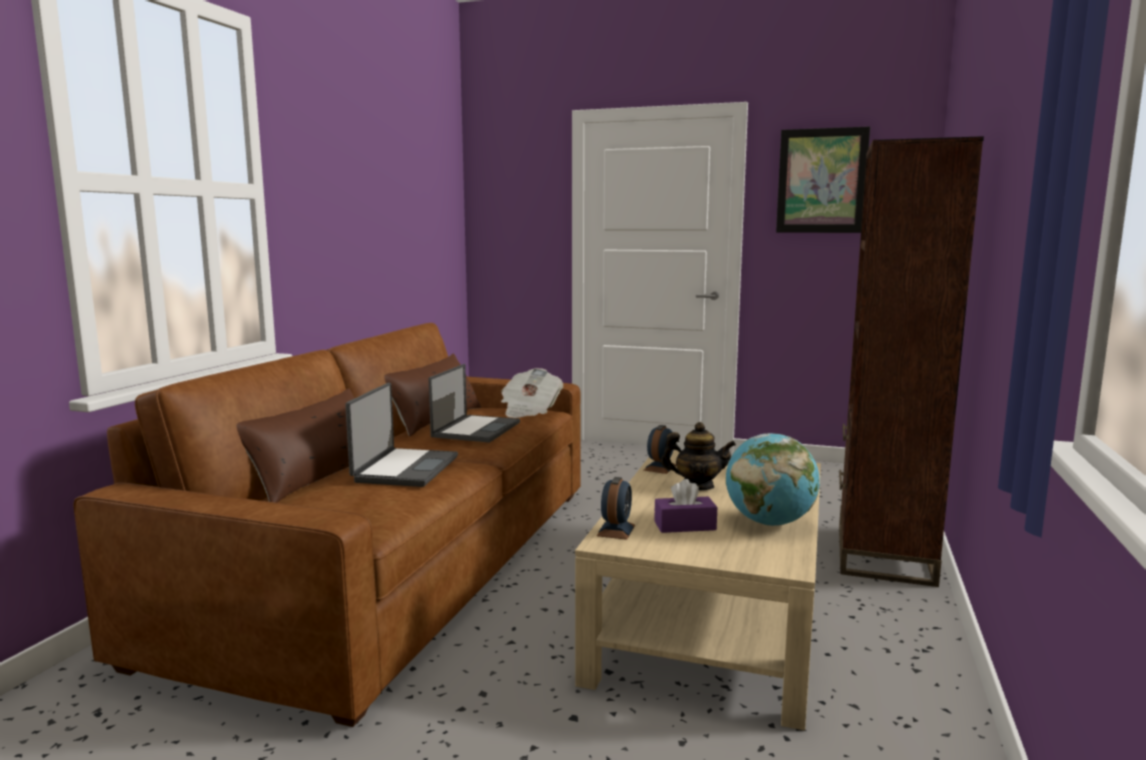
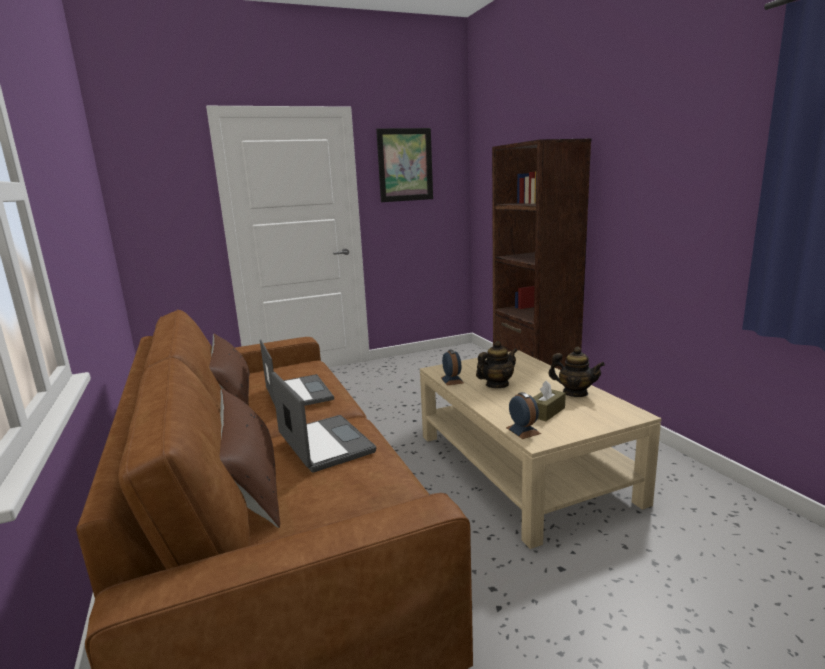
camera: 40 degrees left, 5 degrees up
newspaper [501,368,564,418] -> none
purple tissue box [654,479,717,533] -> brown tissue box [533,381,566,421]
globe [726,433,820,526] -> teapot [548,347,605,397]

